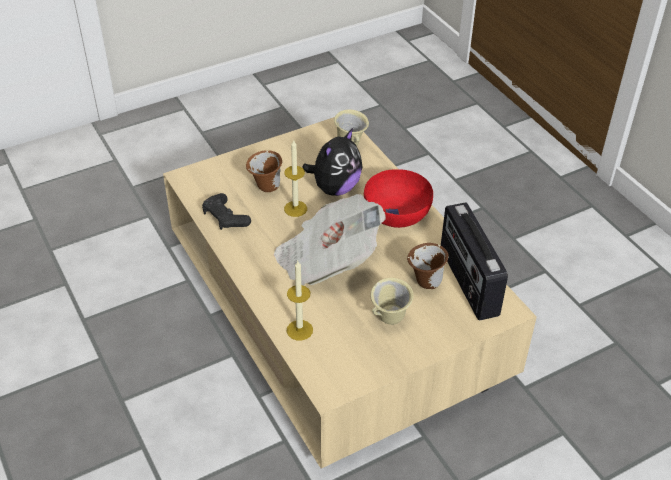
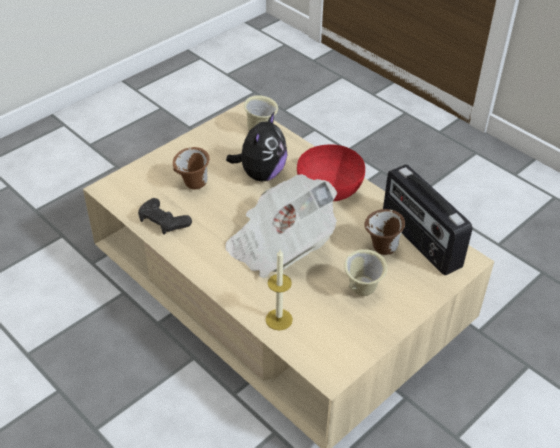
camera: 15 degrees left, 0 degrees up
candle [284,139,307,217] -> none

